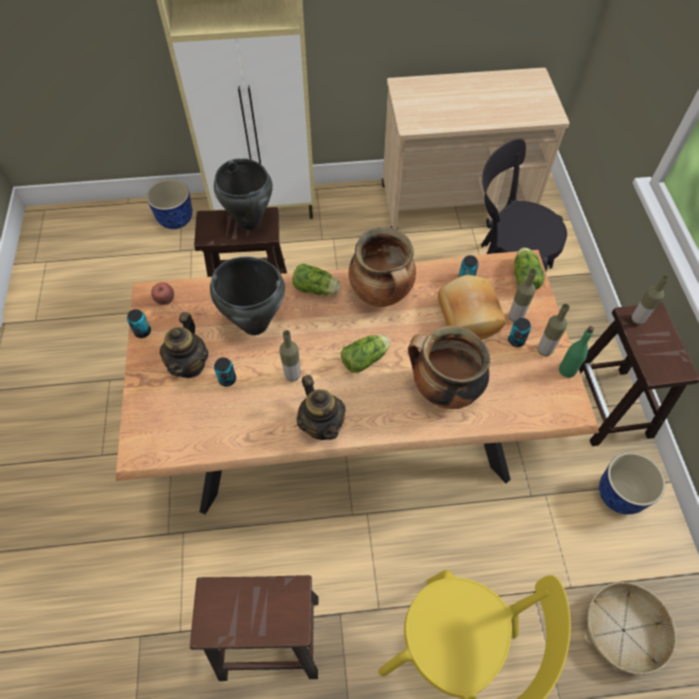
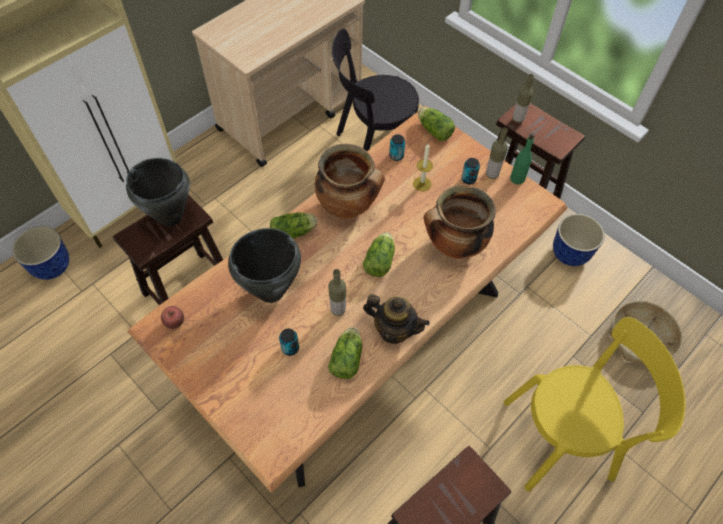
camera: 40 degrees left, 0 degrees up
can [127,309,151,338] -> none
teapot [160,312,208,378] -> none
bread [438,275,506,340] -> candle [413,144,433,191]
bottle [509,269,537,322] -> none
none -> lettuce [328,327,362,379]

